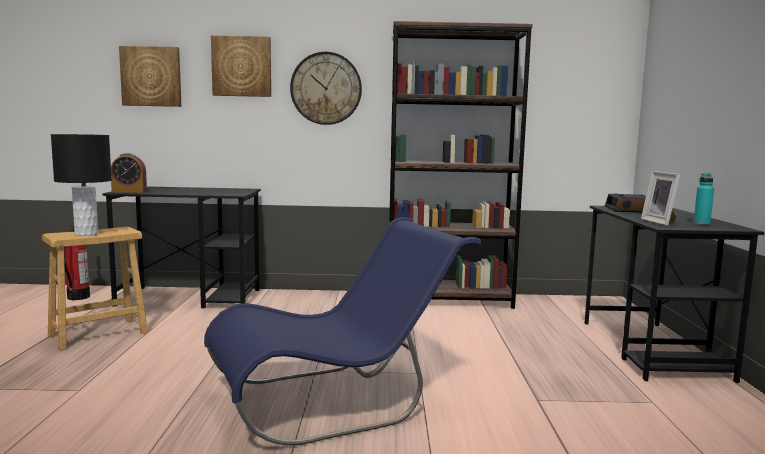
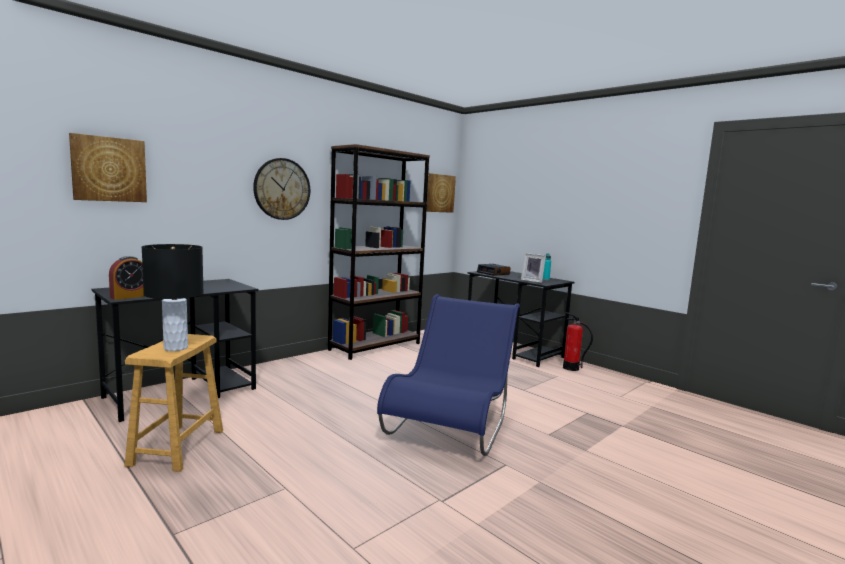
camera: 45 degrees left, 0 degrees up
fire extinguisher [64,227,90,300] -> fire extinguisher moved to [563,312,593,371]
picture [211,36,271,97] -> picture moved to [427,173,456,213]

